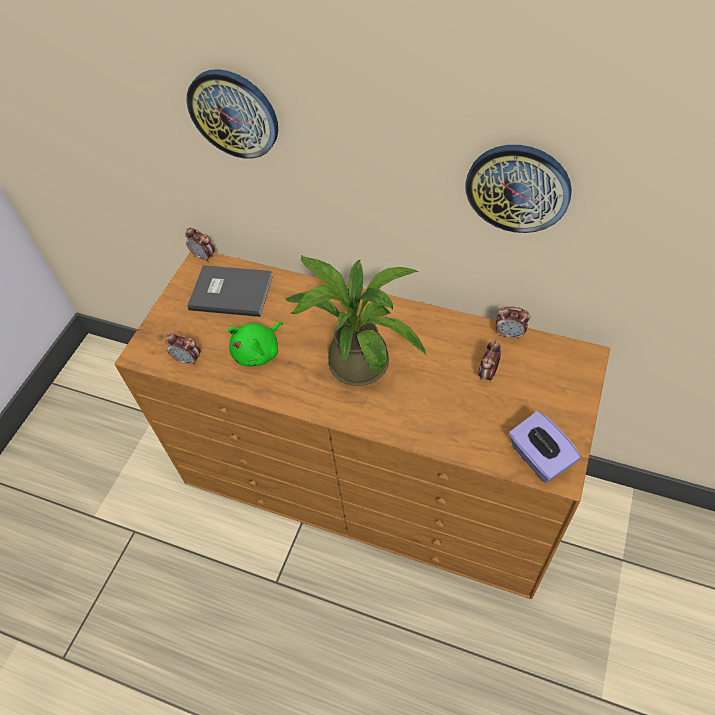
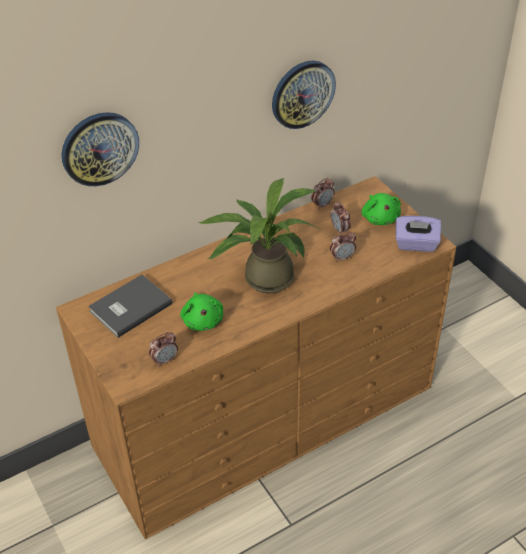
camera: 55 degrees left, 10 degrees down
alarm clock [185,228,215,262] -> alarm clock moved to [330,231,356,262]
none -> green plush toy [362,193,401,225]

